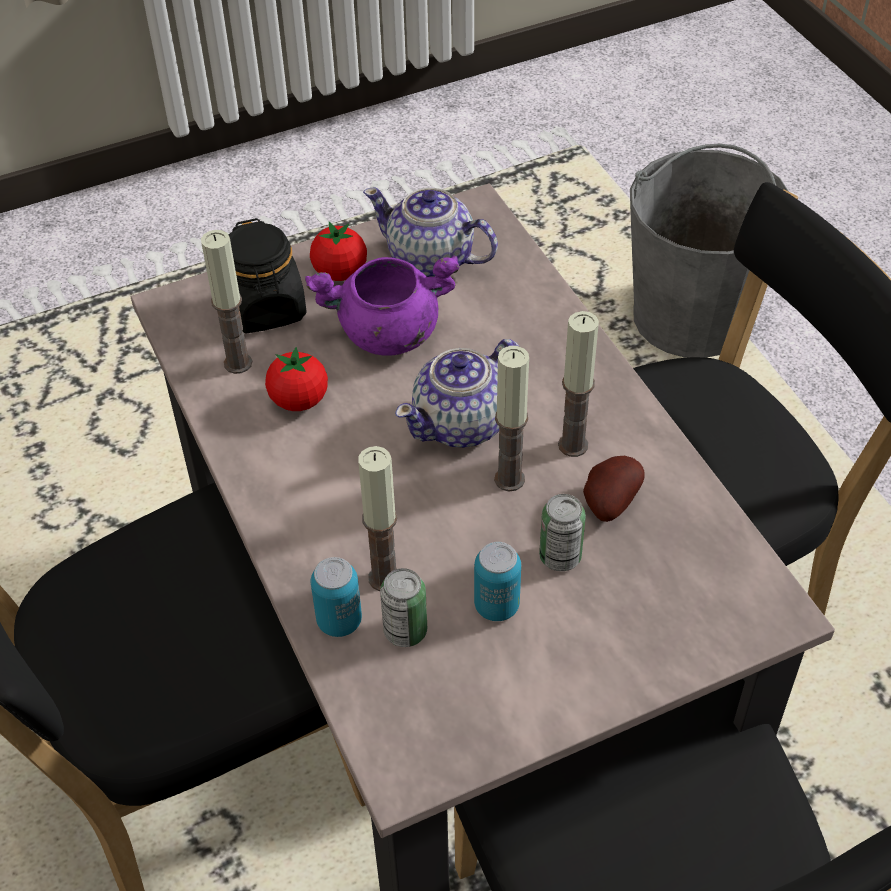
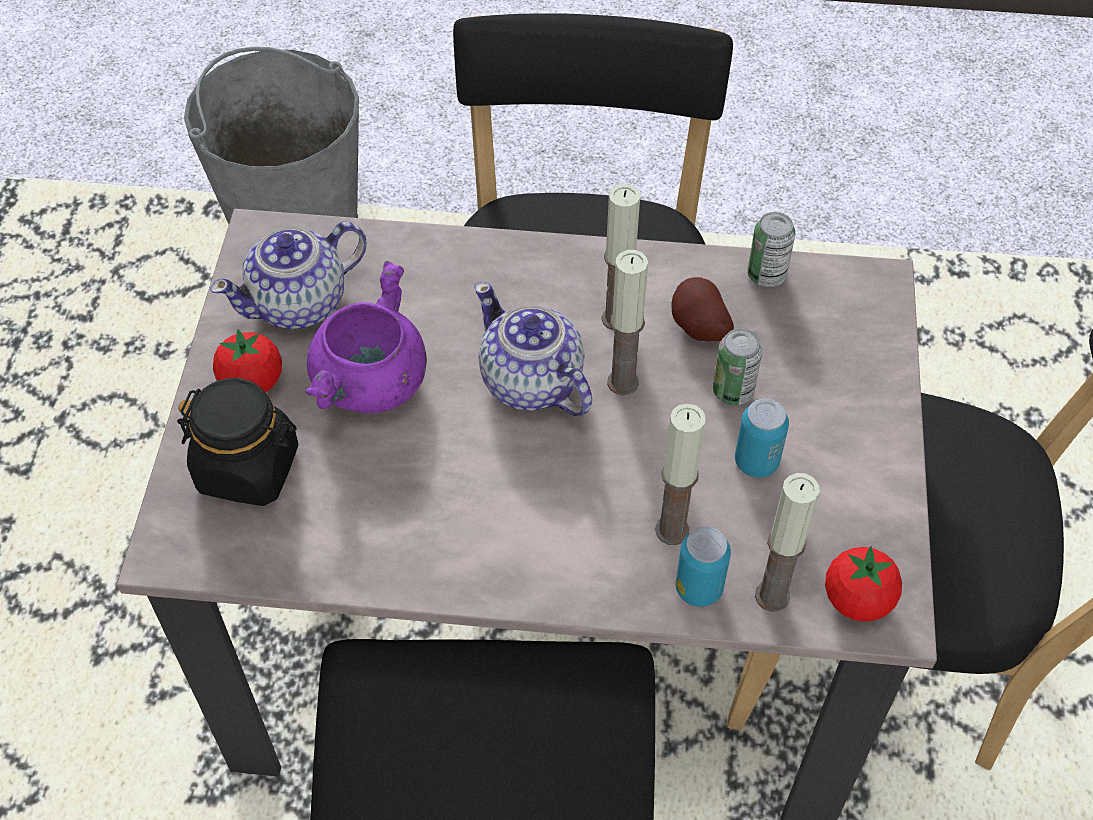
camera: 60 degrees left, 5 degrees up
candle [201,230,252,374] -> candle moved to [755,473,820,612]
tomato [265,347,328,411] -> tomato moved to [825,546,902,622]
can [380,568,427,647] -> can moved to [747,212,795,287]
teapot [395,339,520,448] -> teapot turned 150 degrees clockwise [474,282,592,416]

